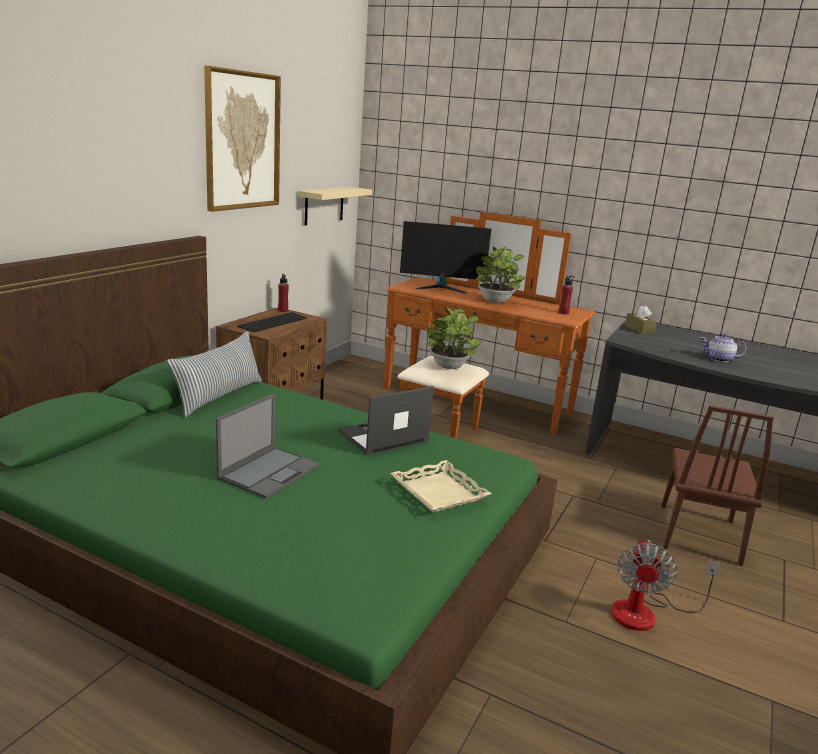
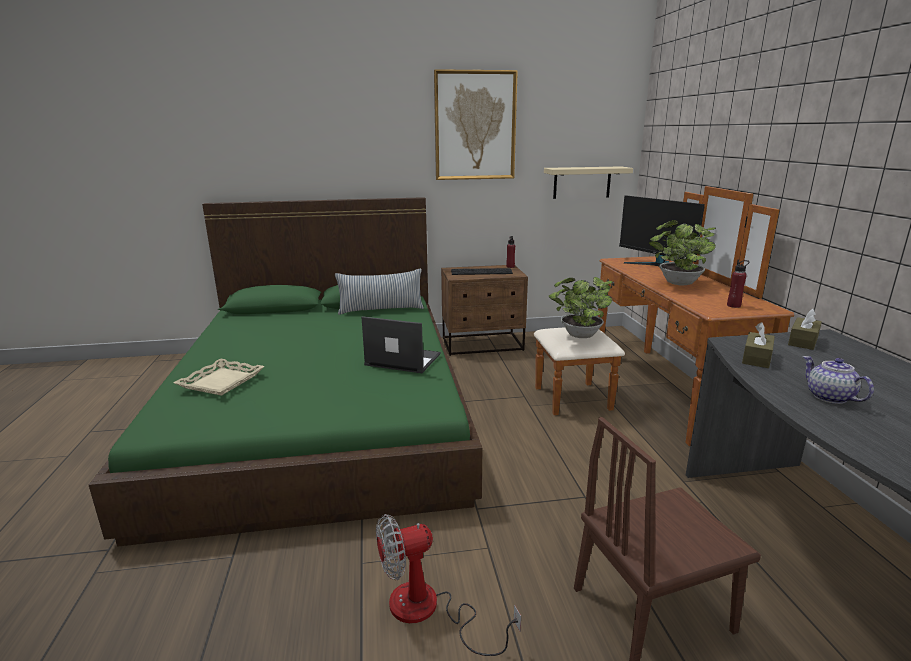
camera: 55 degrees right, 0 degrees up
laptop [216,393,320,499] -> none
beige tray [390,460,492,513] -> beige tray moved to [174,358,265,396]
none -> brown tissue box [742,322,775,368]

